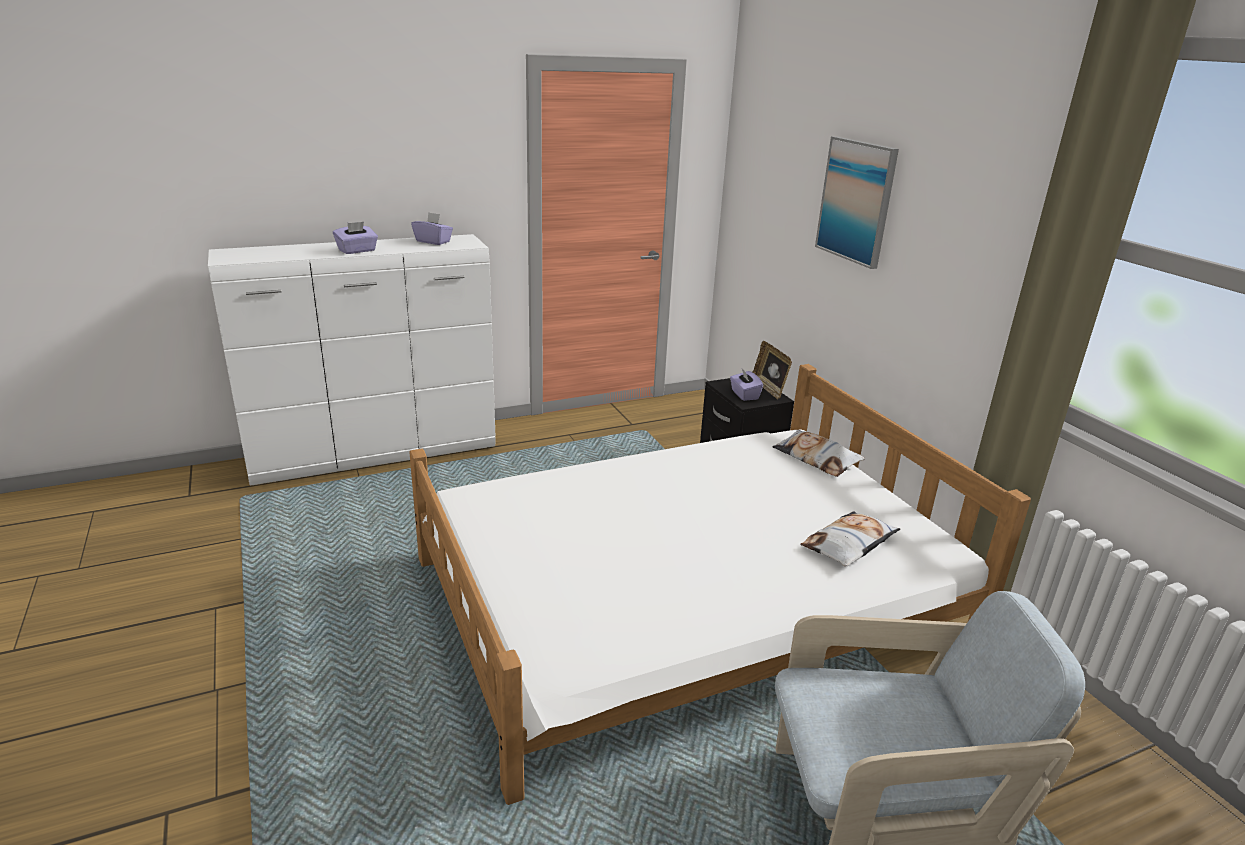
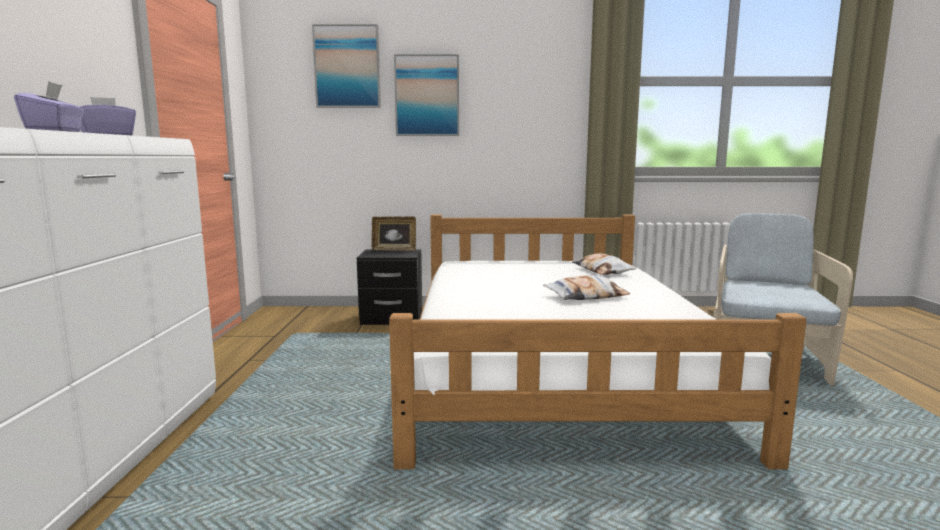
camera: 65 degrees left, 15 degrees down
purple tissue box [730,369,763,401] -> none
pillow [772,430,865,477] -> pillow moved to [543,275,630,300]
none -> picture [312,24,381,108]

